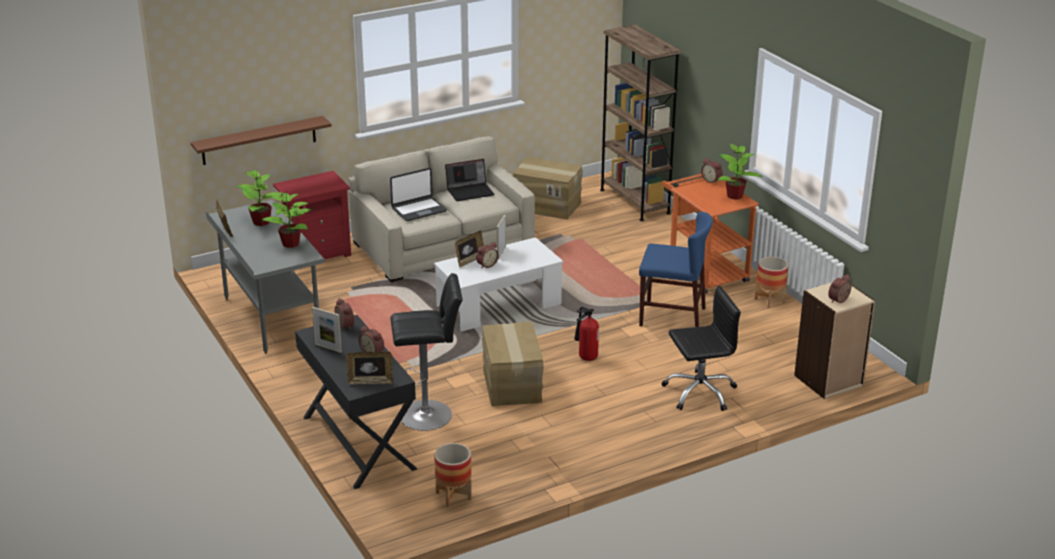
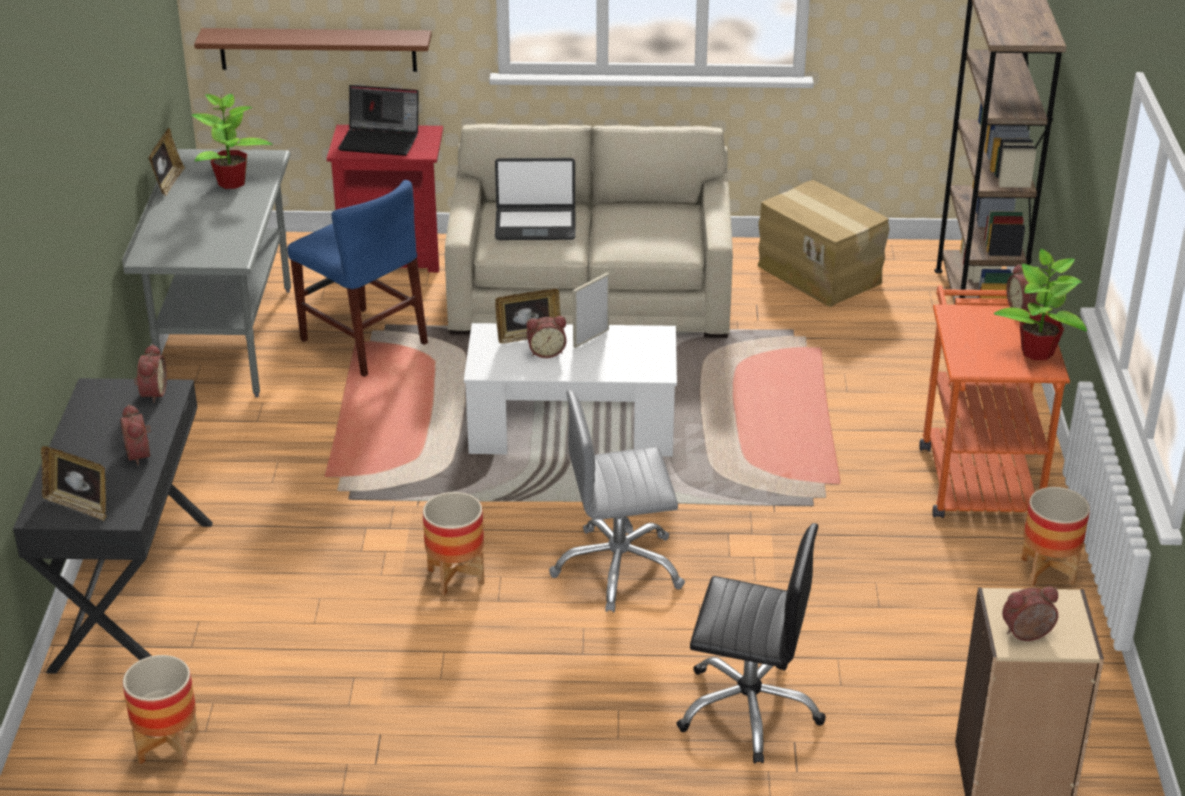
camera: 30 degrees right, 5 degrees up
potted plant [261,190,312,248] -> none
picture frame [312,307,342,353] -> none
black stool [390,273,463,431] -> none
laptop [445,159,494,201] -> laptop moved to [338,85,419,156]
cardboard box [482,321,544,407] -> planter [423,492,484,596]
fire extinguisher [574,307,599,361] -> grey office chair [549,390,685,612]
blue chair [639,212,713,327] -> blue chair moved to [287,180,428,377]

